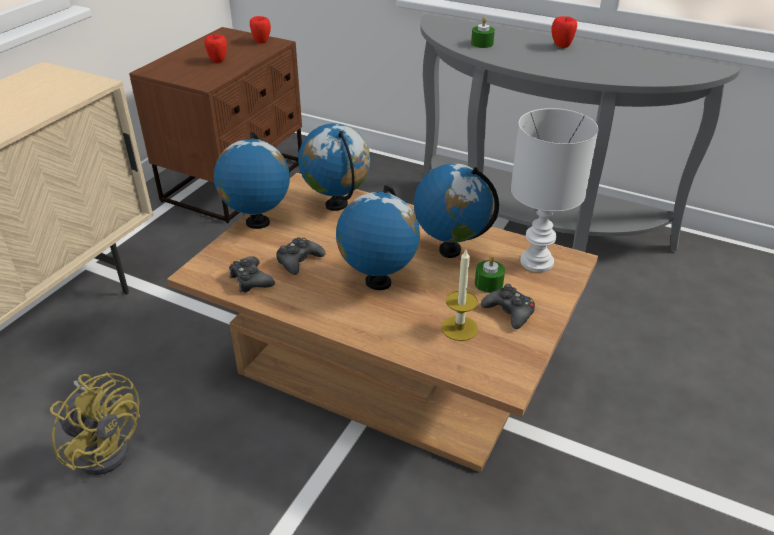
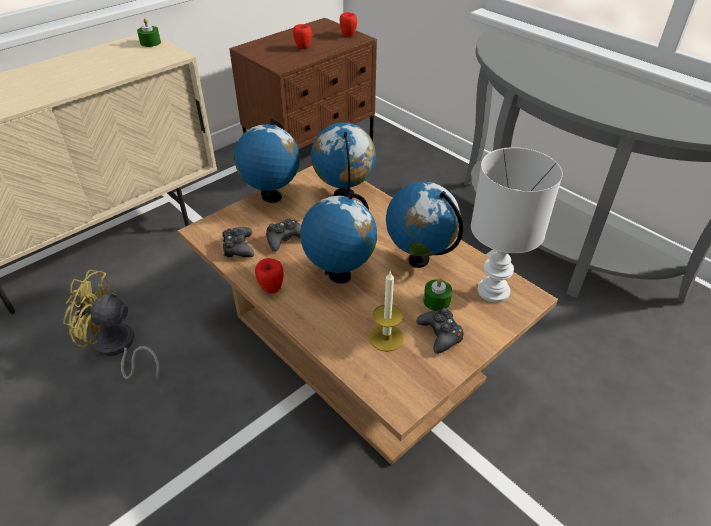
camera: 20 degrees right, 5 degrees up
yellow fan [50,372,140,475] -> yellow fan turned 135 degrees clockwise [63,270,160,380]
green candle [471,17,495,48] -> green candle moved to [137,18,161,47]
apple [551,16,577,48] -> apple moved to [255,258,284,293]

